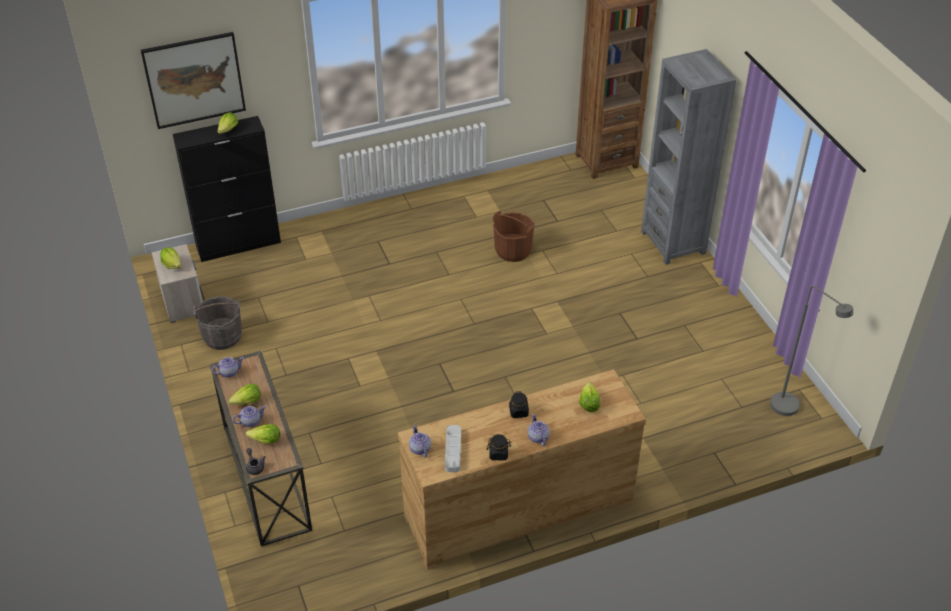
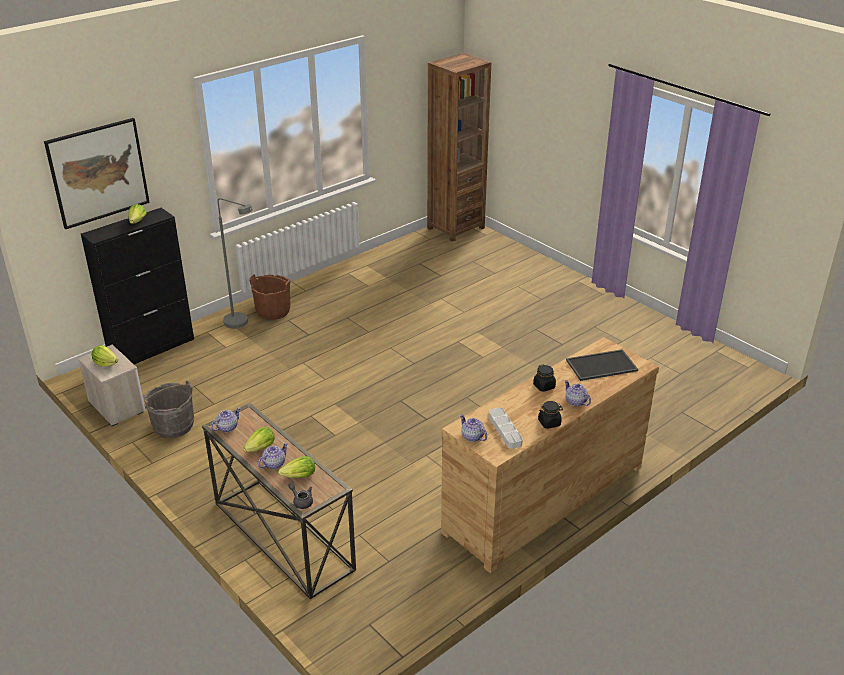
camera: 20 degrees left, 10 degrees down
brown bucket [493,210,535,262] -> brown bucket moved to [249,274,291,320]
lettuce [579,382,600,412] -> tray [566,349,638,381]
grey bookcase [641,49,736,265] -> none
grey floor lamp [770,286,853,416] -> grey floor lamp moved to [218,198,253,329]

